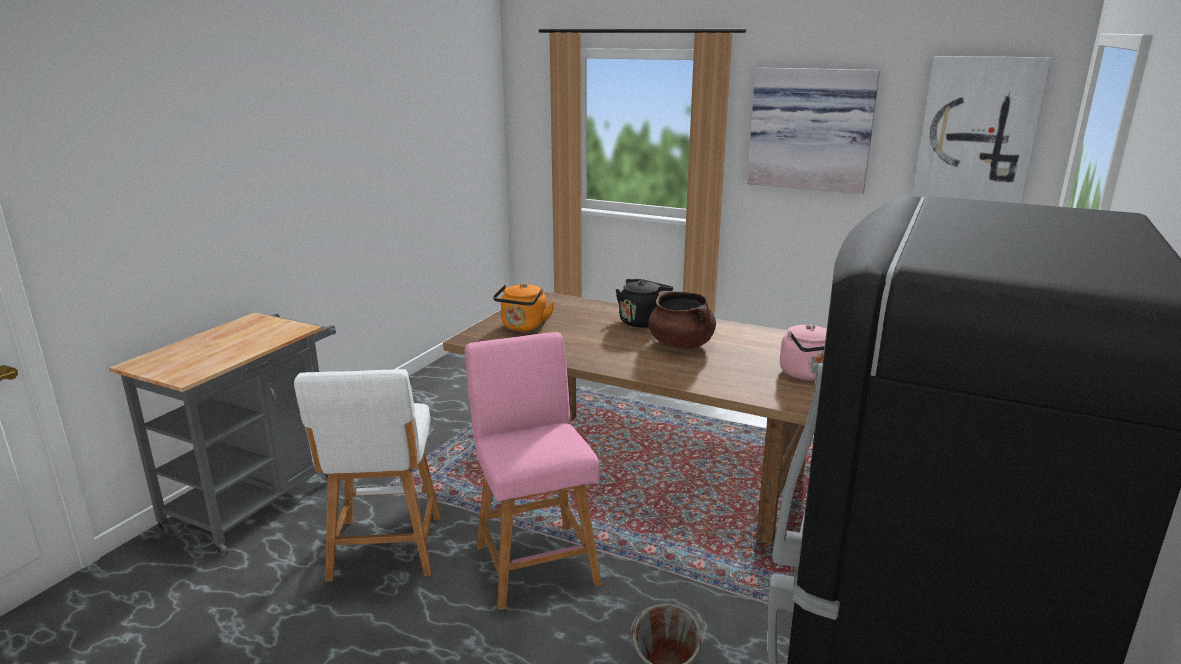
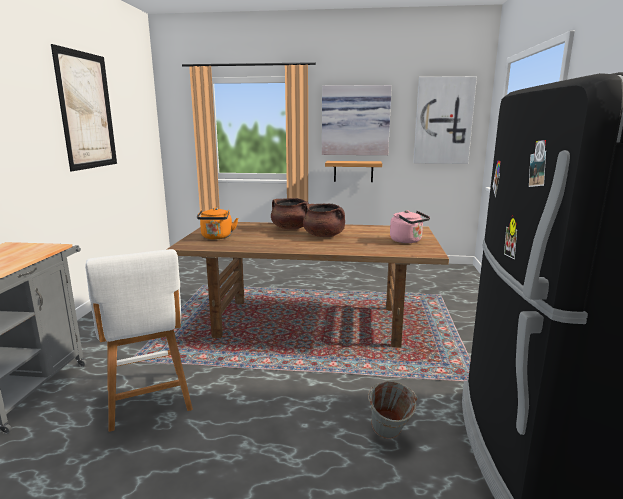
camera: 20 degrees left, 5 degrees down
pink stool [465,332,602,610] -> none
black kettle [616,279,673,328] -> brown cooking pot [271,198,309,230]
none -> picture [51,44,117,172]
none -> shelf [325,161,382,182]

